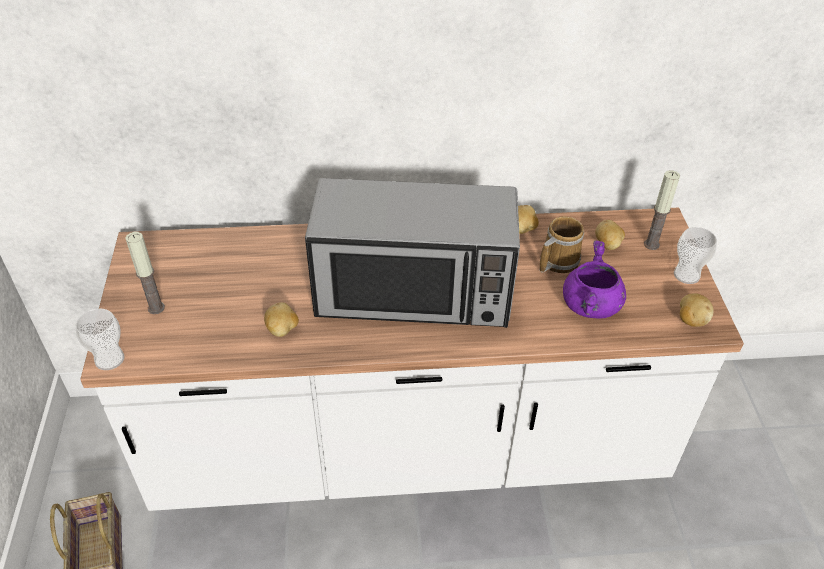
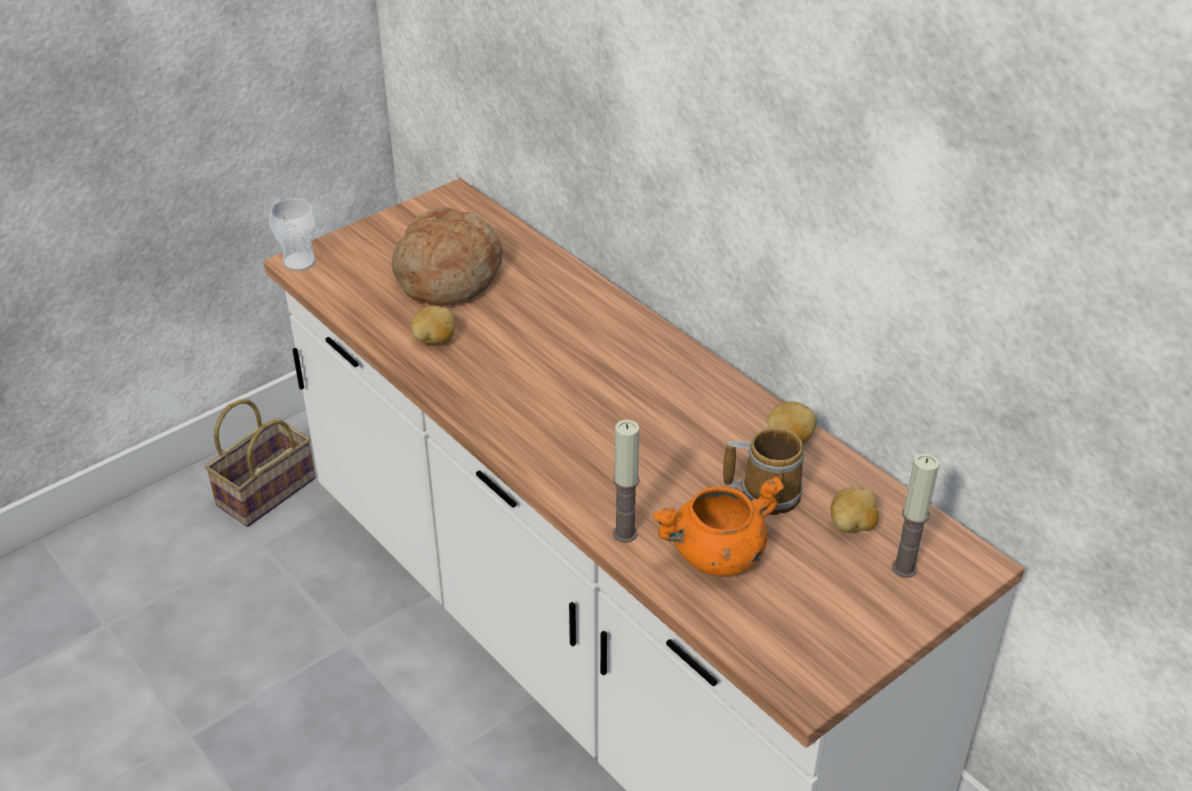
camera: 55 degrees right, 5 degrees down
candle [126,232,165,314] -> candle moved to [613,420,639,543]
microwave [305,178,520,328] -> none
purple cooking pot [563,240,626,319] -> orange cooking pot [653,476,784,576]
cup [674,227,717,284] -> none
potato [680,293,714,327] -> none
none -> bread [391,207,503,306]

